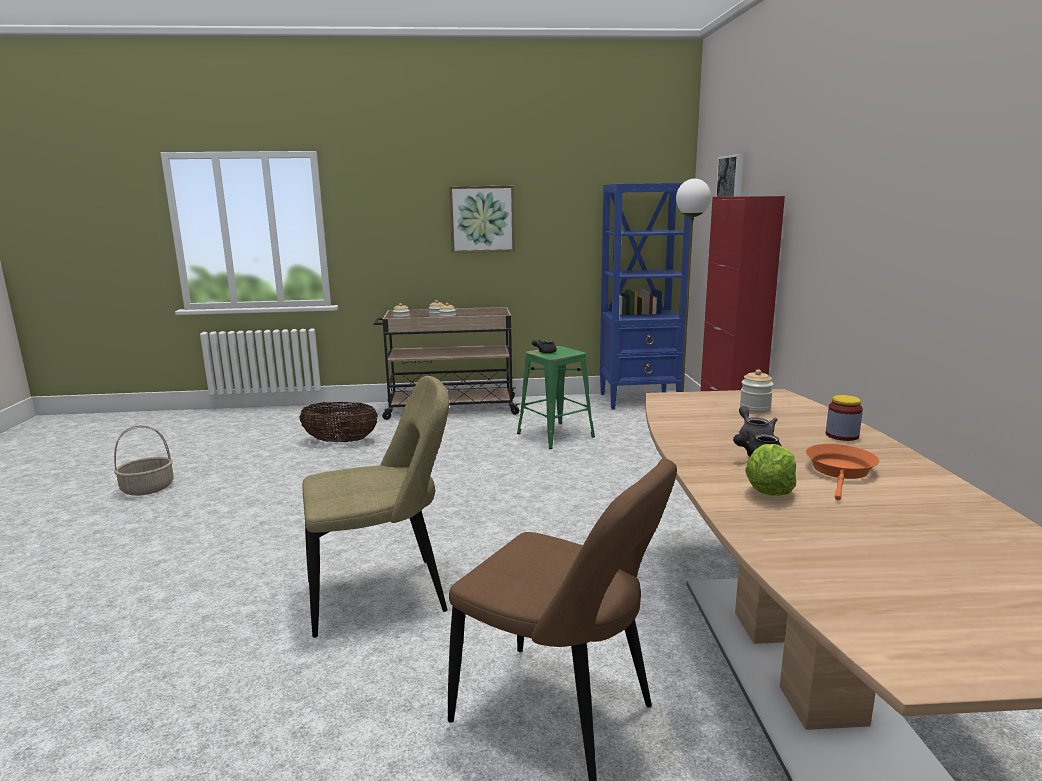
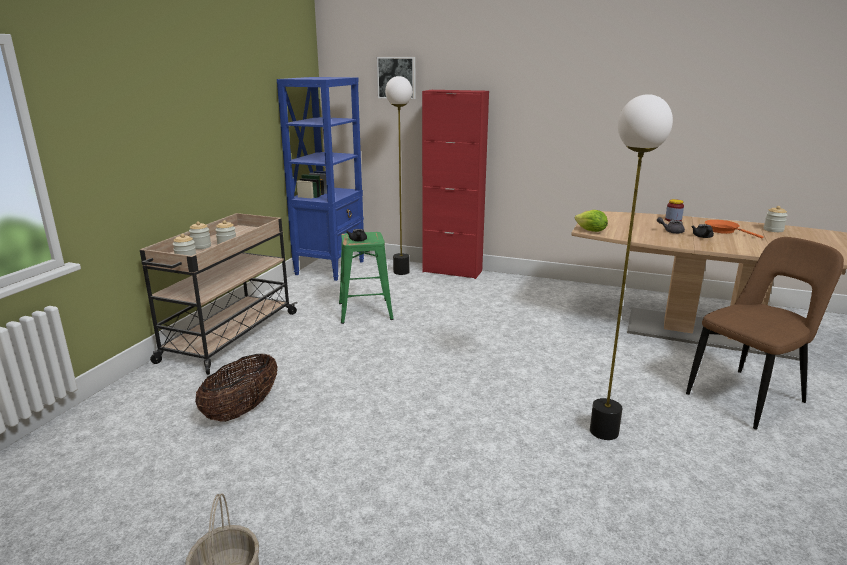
camera: 65 degrees left, 5 degrees up
beige chair [302,376,449,638] -> floor lamp [590,94,673,440]
picture [449,185,515,253] -> none
jar [740,369,773,413] -> jar moved to [764,206,788,232]
lettuce [745,444,796,496] -> lettuce moved to [575,210,608,232]

